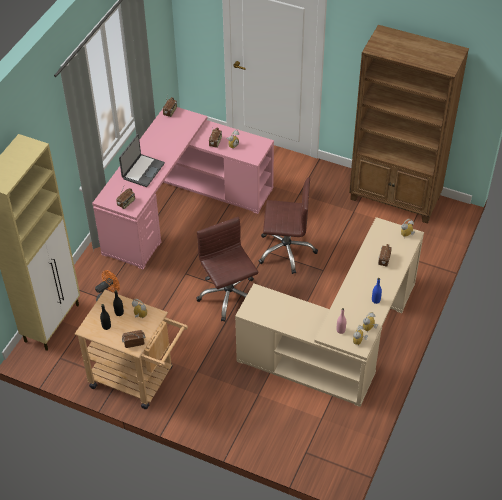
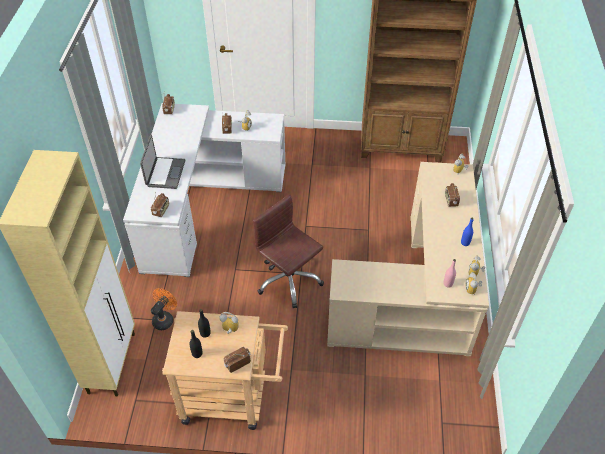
camera: 20 degrees left, 0 degrees up
pink desk [92,107,274,269] -> white desk [123,103,285,277]
brown office chair [259,177,318,274] -> none

